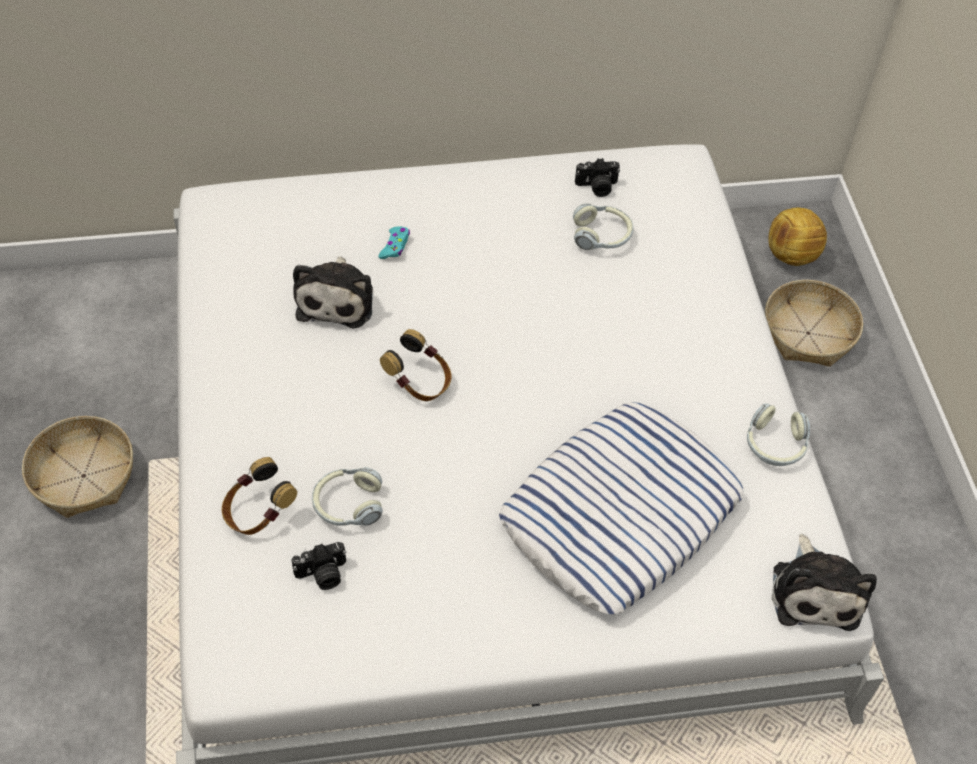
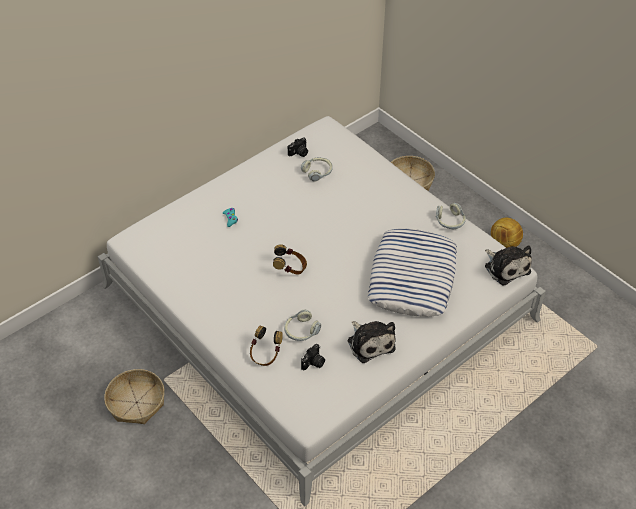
camera: 30 degrees left, 5 degrees down
plush toy [293,256,373,328] -> plush toy moved to [348,321,396,363]
football [768,208,827,266] -> football moved to [491,218,523,248]

